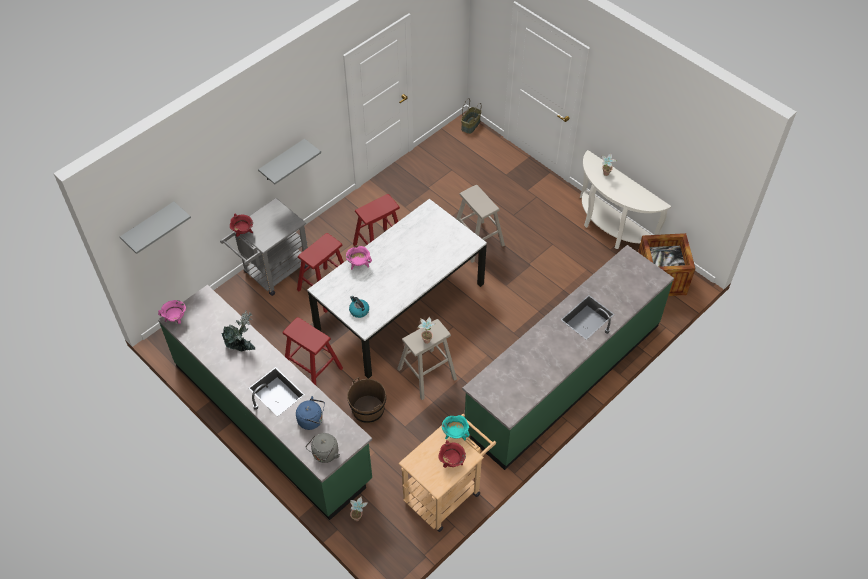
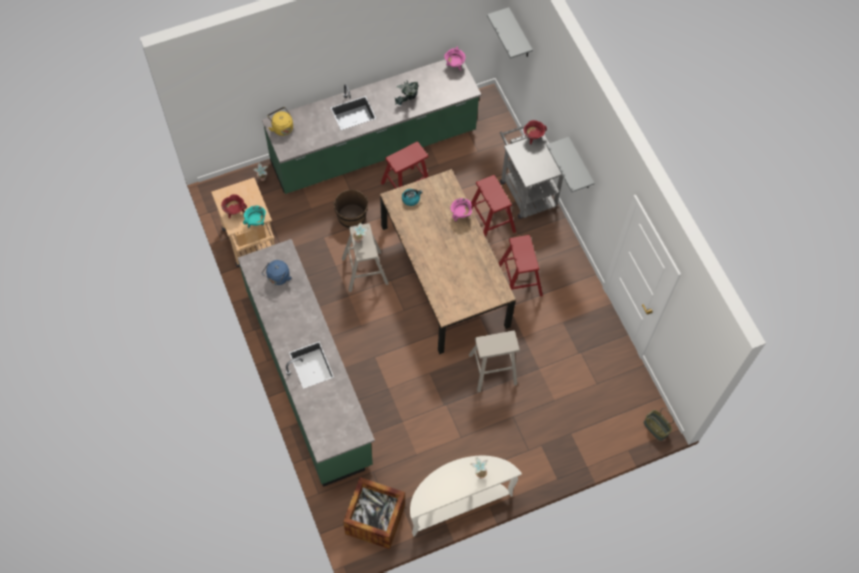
camera: 110 degrees right, 10 degrees up
blue kettle [296,396,325,430] -> blue kettle moved to [262,260,291,285]
grey kettle [306,433,340,463] -> yellow kettle [268,107,293,136]
white dining table [307,199,487,379] -> brown dining table [380,169,516,355]

